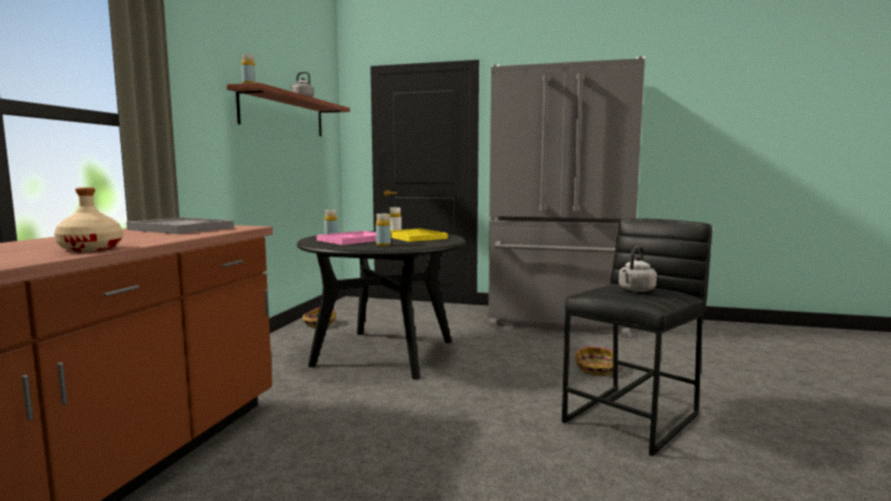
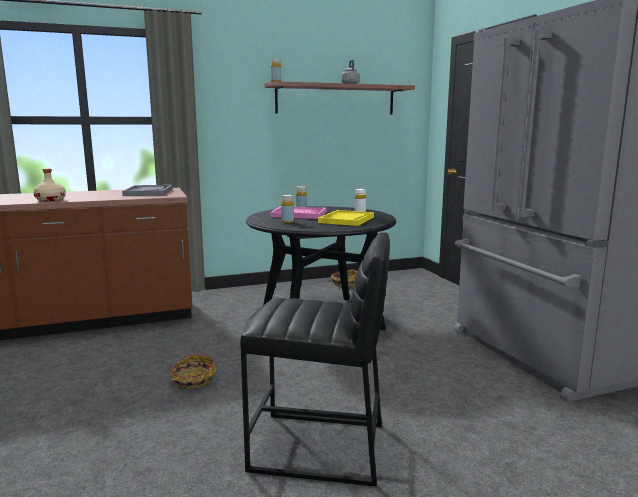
camera: 55 degrees right, 5 degrees up
basket [575,346,623,376] -> basket moved to [168,354,217,389]
grey kettle [619,246,657,292] -> none

